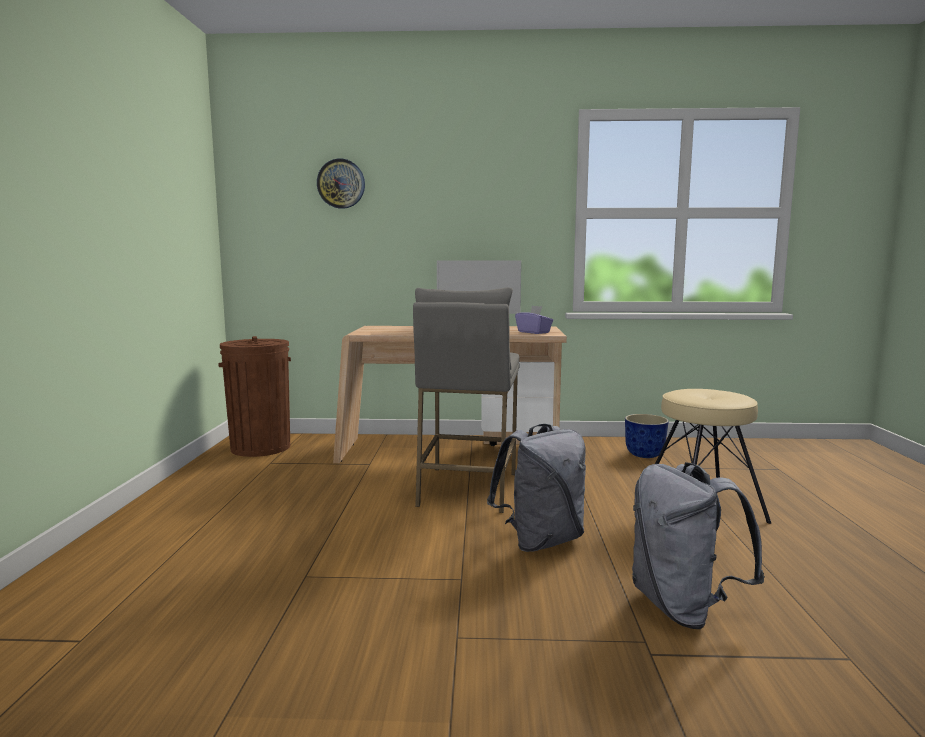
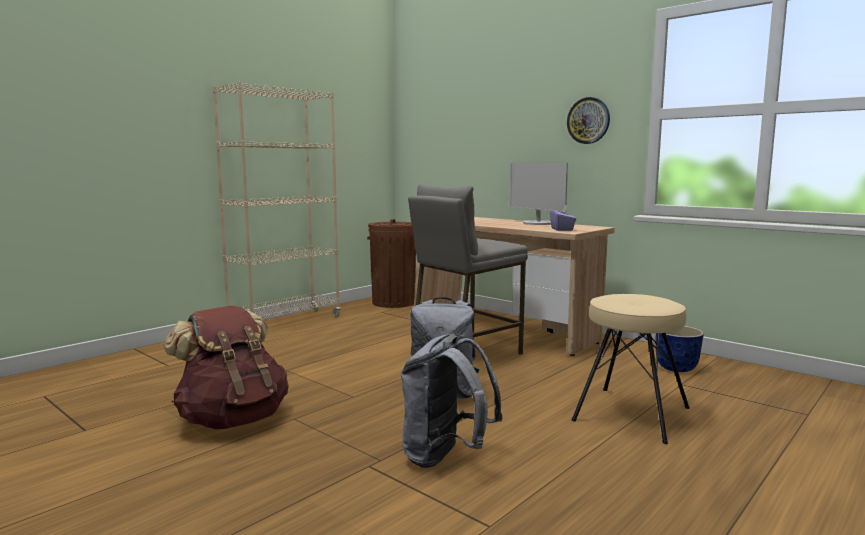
camera: 40 degrees right, 0 degrees up
wall clock [317,159,365,209] -> wall clock moved to [567,97,610,144]
none -> brown backpack [163,306,289,429]
none -> beige bookcase [212,82,341,319]

